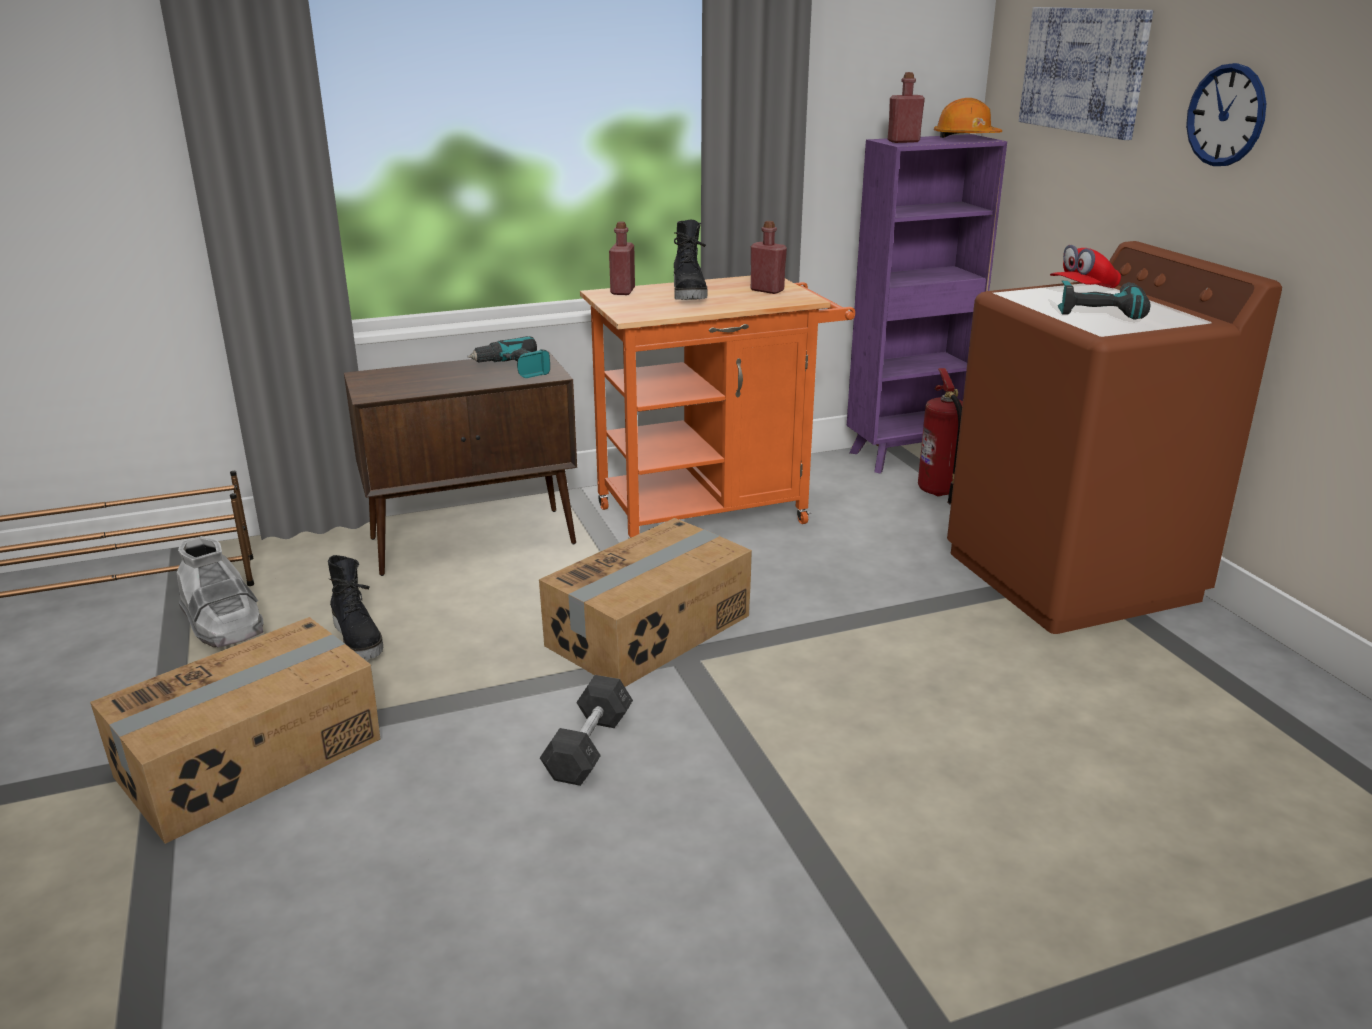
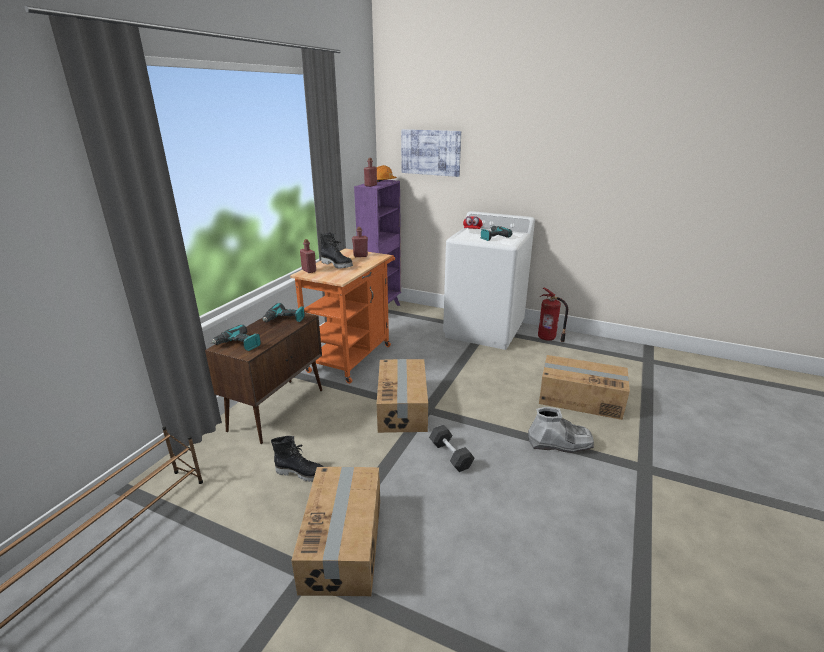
camera: 45 degrees left, 0 degrees up
grey boot [176,536,264,648] -> grey boot moved to [528,407,594,453]
fire extinguisher [918,368,963,505] -> fire extinguisher moved to [538,288,568,342]
brown washing machine [947,241,1282,634] -> white washing machine [443,211,535,350]
wall clock [1186,63,1266,166] -> none
none -> power drill [210,325,261,351]
none -> cardboard box [539,355,630,420]

